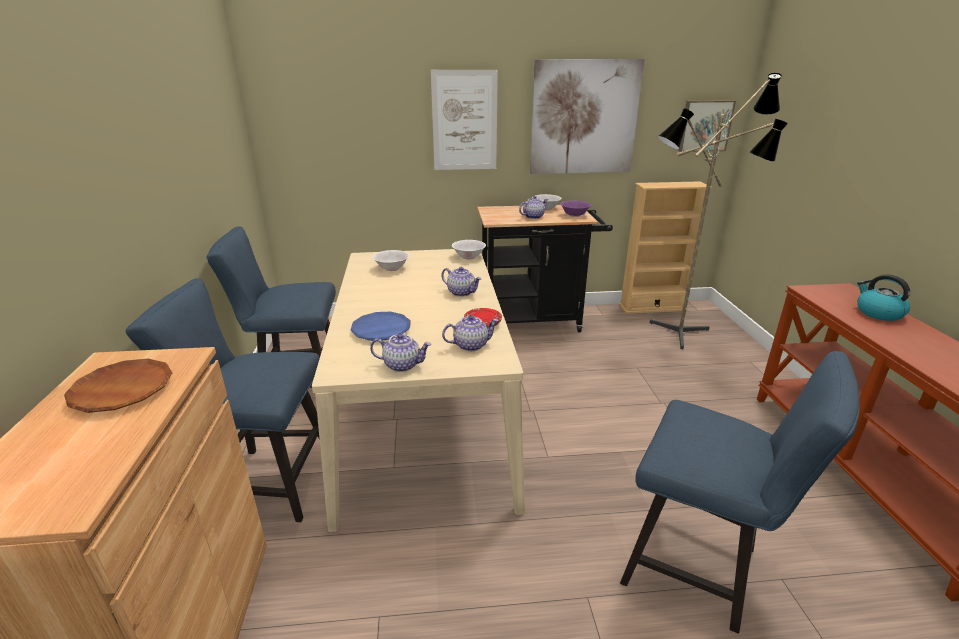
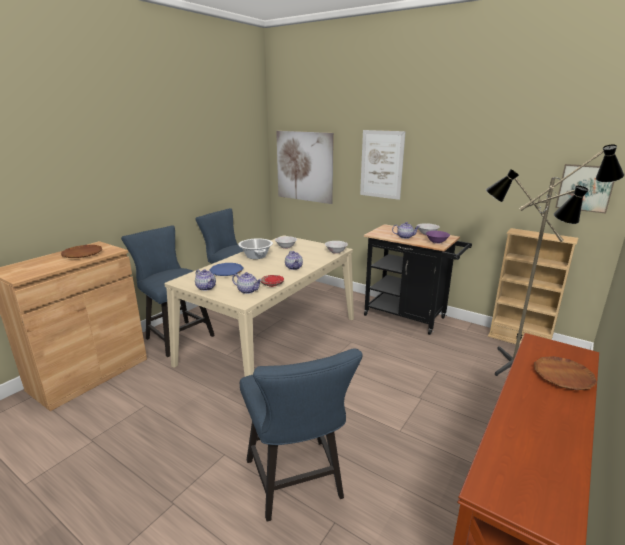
camera: 40 degrees right, 5 degrees down
picture [530,59,645,174] -> picture moved to [276,131,334,204]
kettle [857,274,910,321] -> brown plate [534,356,597,390]
none -> cooking pot [238,238,273,259]

